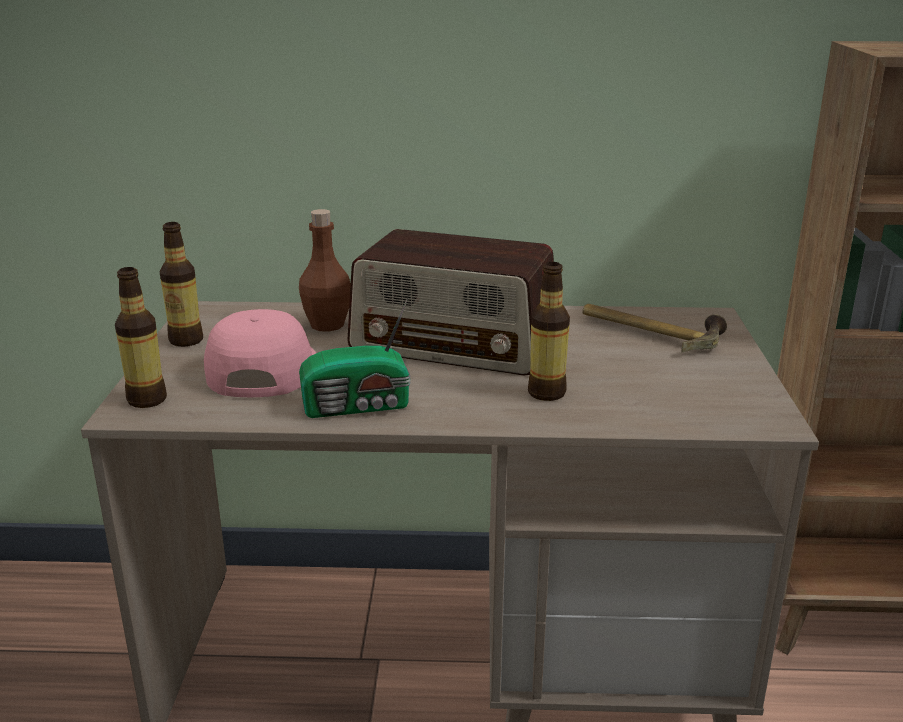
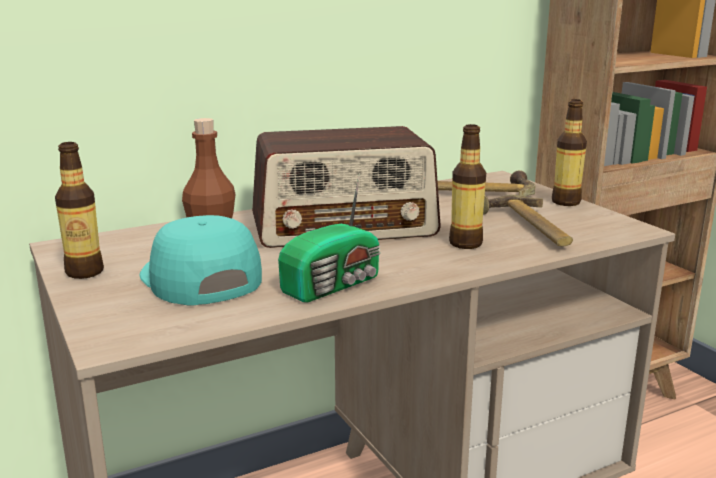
camera: 30 degrees left, 5 degrees down
bottle [115,267,167,408] -> bottle moved to [552,99,587,206]
pink cap [204,309,316,397] -> turquoise cap [140,215,262,305]
none -> hammer [483,195,573,247]

